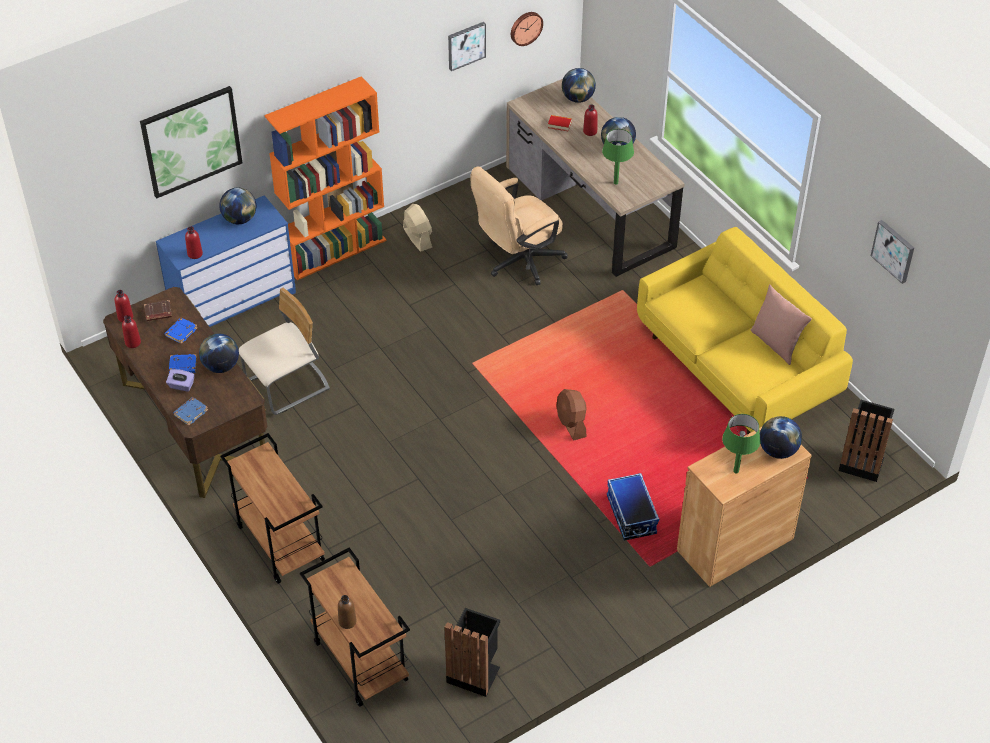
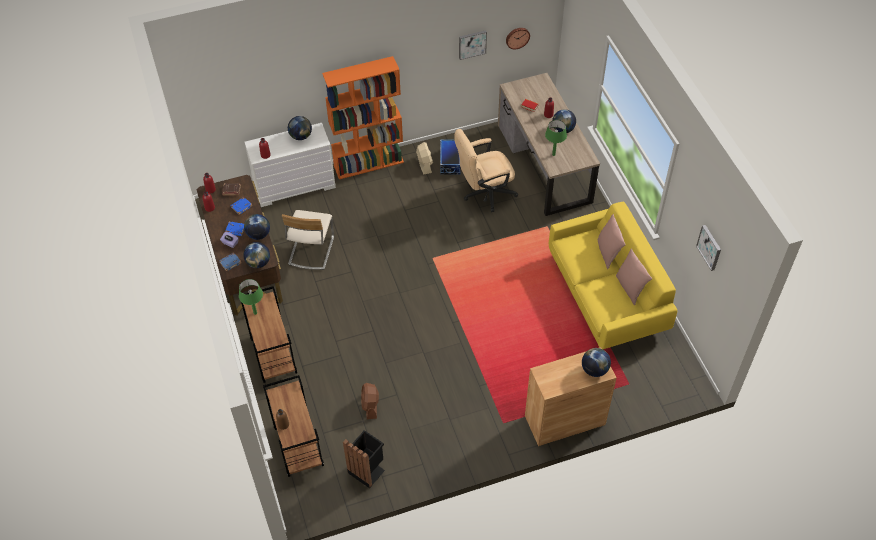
camera: 15 degrees right, 5 degrees up
picture [140,86,243,199] -> none
blue dresser [156,195,296,327] -> white dresser [244,123,336,207]
beige chair [239,288,330,415] -> beige chair turned 120 degrees clockwise [282,210,334,270]
brown fan [556,389,587,441] -> brown fan moved to [361,383,379,419]
globe [562,68,596,103] -> globe moved to [243,242,270,268]
storage box [607,473,659,541] -> storage box moved to [440,140,460,175]
green table lamp [722,414,760,474] -> green table lamp moved to [239,279,263,315]
black trash can [838,400,894,482] -> none
none -> pink pillow [598,214,626,269]

